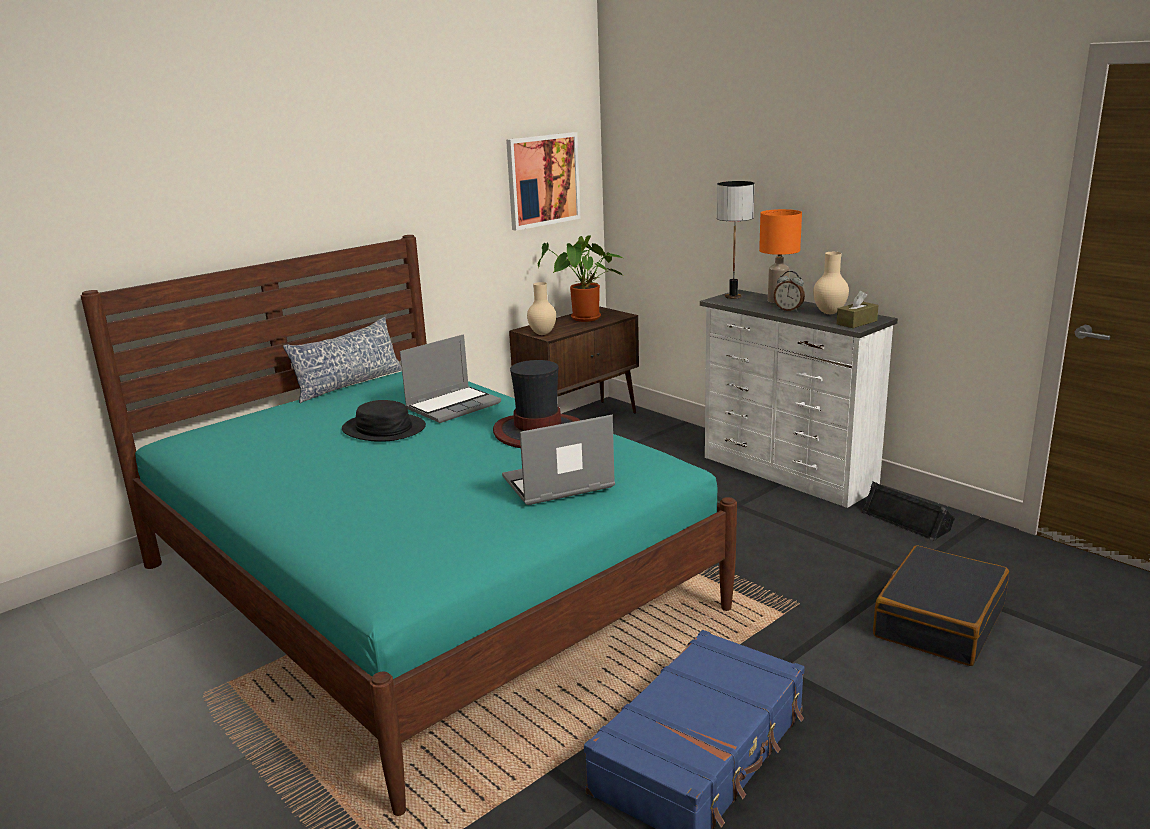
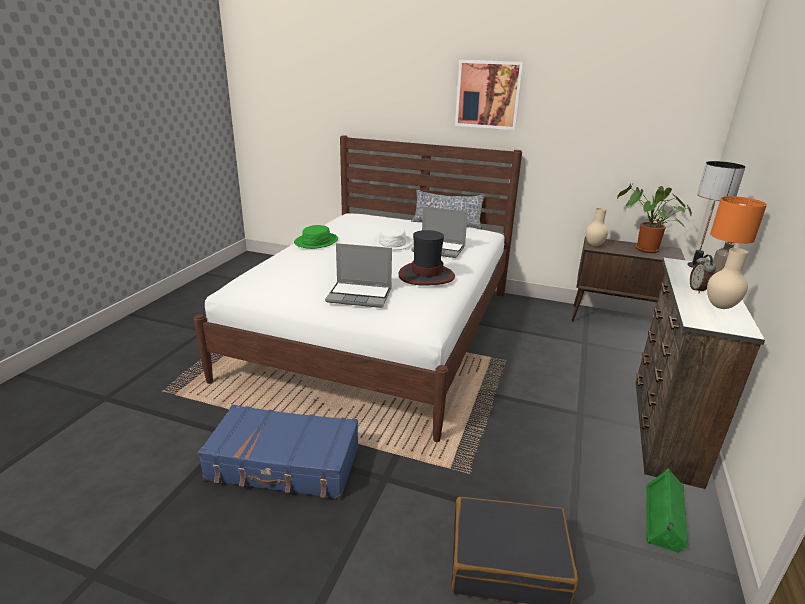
camera: 60 degrees right, 5 degrees up
turquoise bed [80,235,737,816] -> white bed [194,135,522,442]
black hat [342,400,426,442] -> white hat [372,226,413,250]
laptop [502,415,615,505] -> laptop turned 150 degrees clockwise [325,243,392,308]
picture [506,132,581,231] -> picture moved to [455,60,524,130]
white dresser [700,290,898,508] -> brown dresser [635,258,765,489]
brown tissue box [837,291,878,328] -> none
black speaker [862,482,955,541] -> green speaker [646,468,689,553]
none -> green hat [294,225,338,249]

